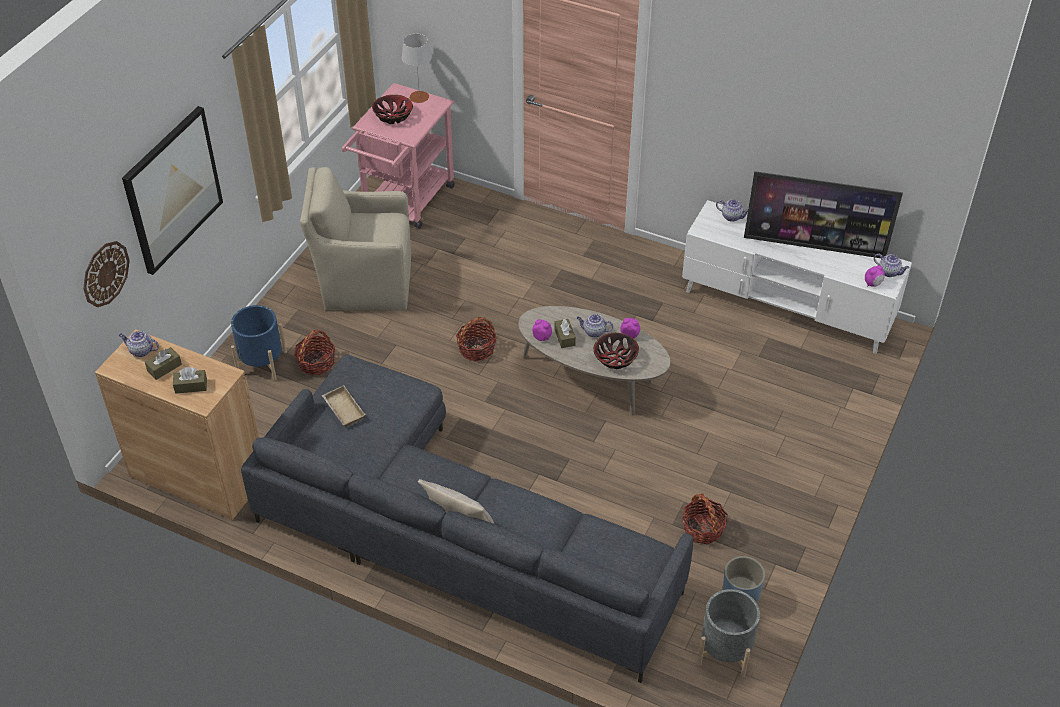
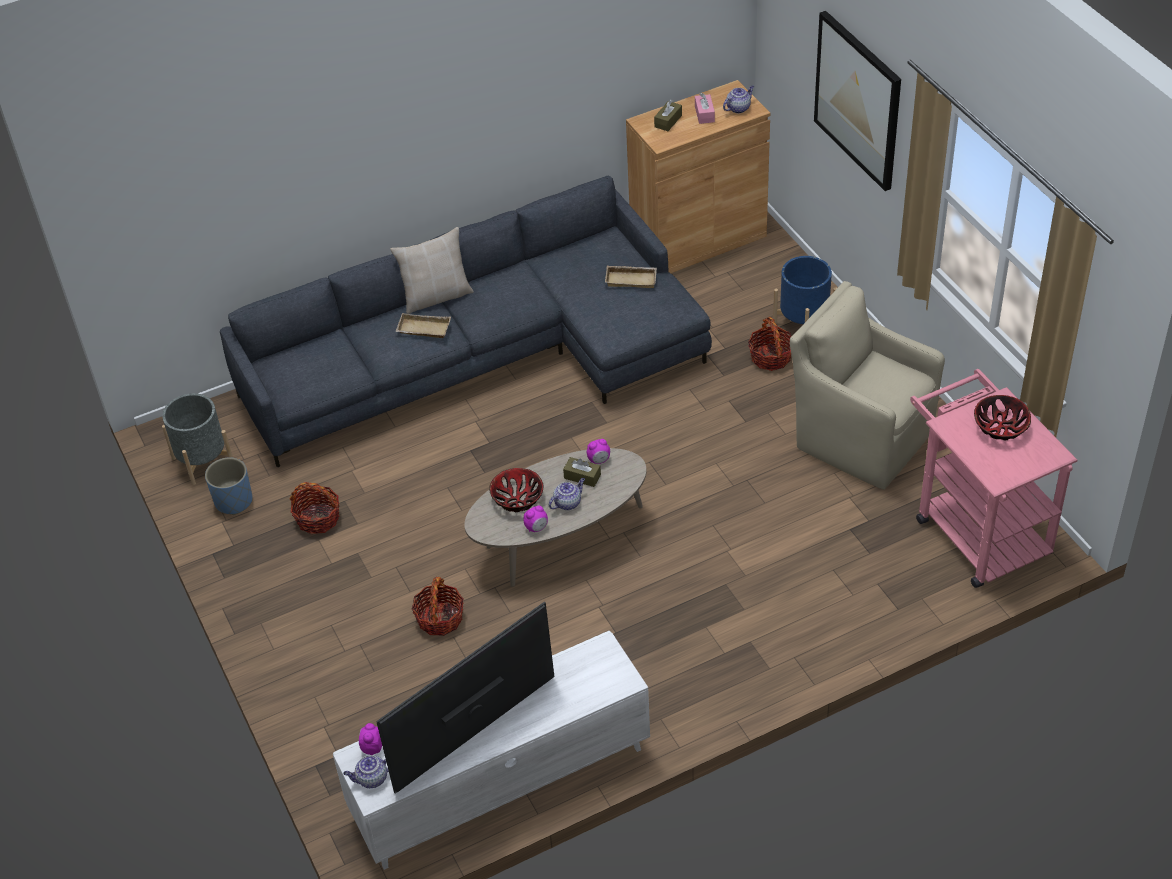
camera: 130 degrees right, 0 degrees up
wall clock [83,241,130,307] -> none
brown tissue box [145,347,182,380] -> pink tissue box [695,93,715,124]
beige armchair [300,167,411,311] -> beige armchair turned 90 degrees counterclockwise [790,281,945,489]
grey table lamp [402,34,432,103] -> none
basket [456,317,497,362] -> basket moved to [411,577,464,636]
teapot [716,199,748,222] -> none
none -> beige tray [395,313,451,338]

